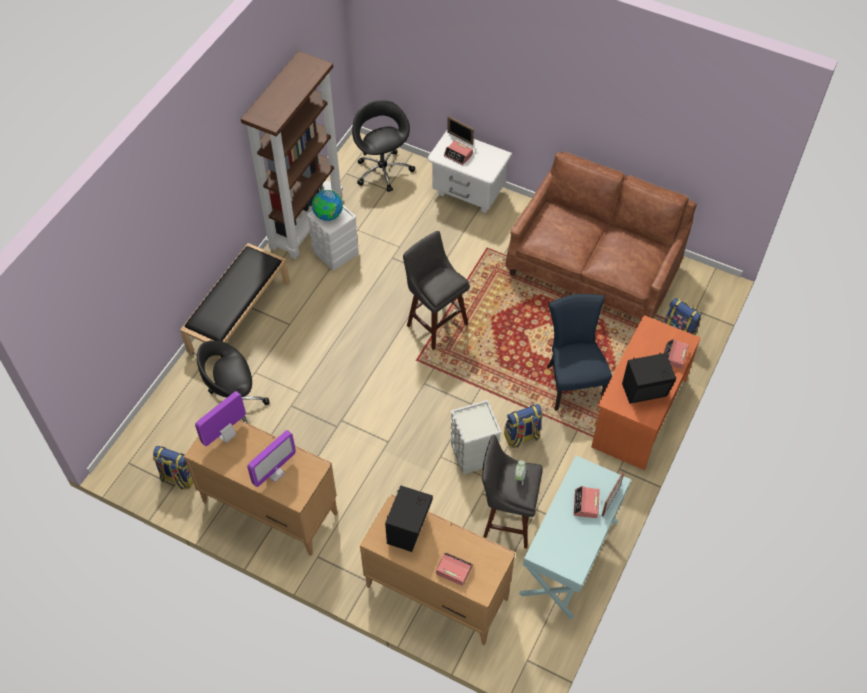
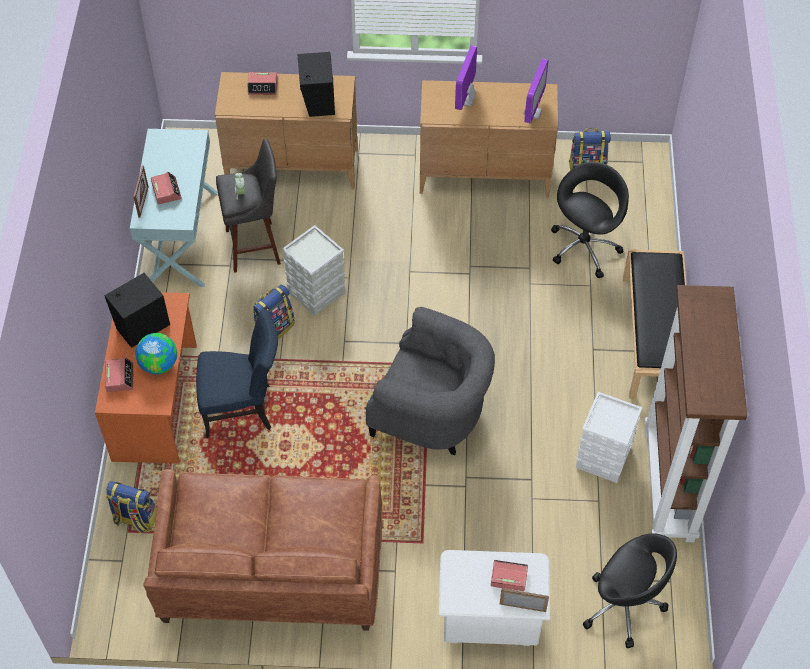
camera: 155 degrees right, 0 degrees up
globe [312,190,343,221] -> globe moved to [135,333,177,374]
grey stool [403,231,470,350] -> grey armchair [366,307,495,455]
blue chair [547,294,612,411] -> blue chair turned 60 degrees counterclockwise [196,310,278,438]

